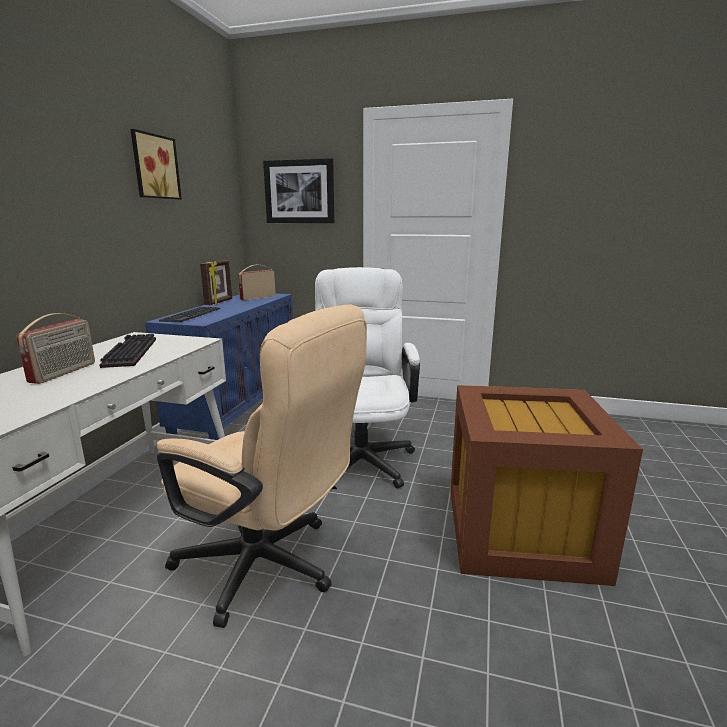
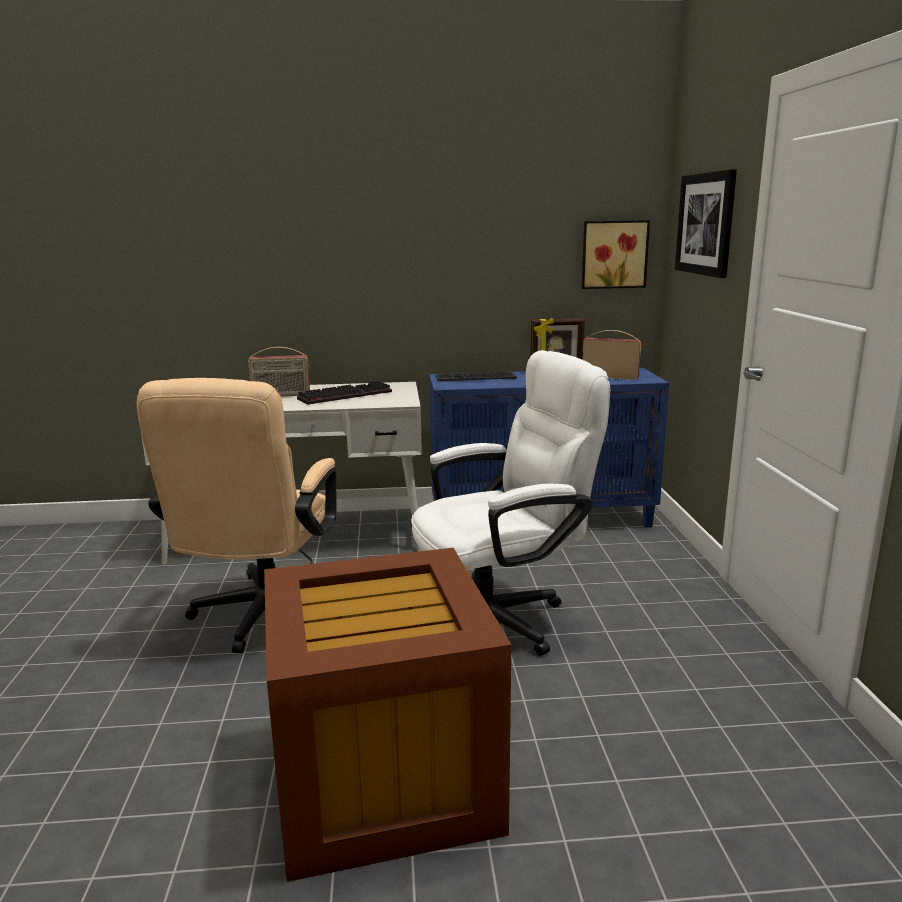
camera: 70 degrees right, 0 degrees up
picture [130,129,182,200] -> picture moved to [582,220,650,289]

